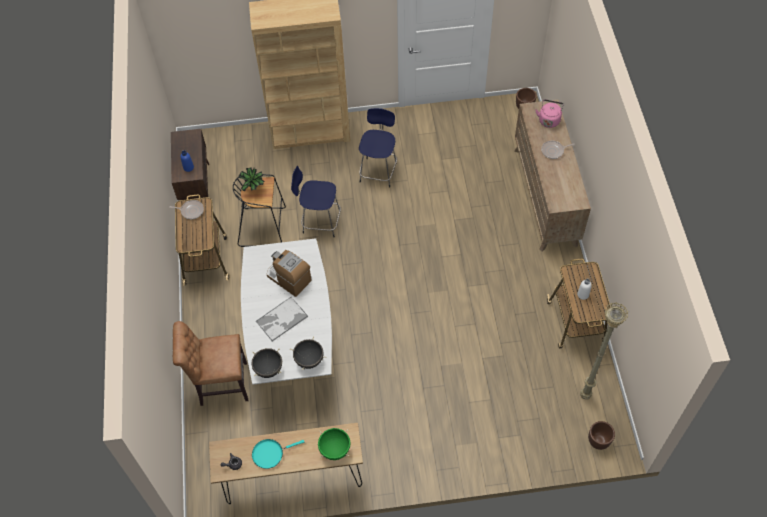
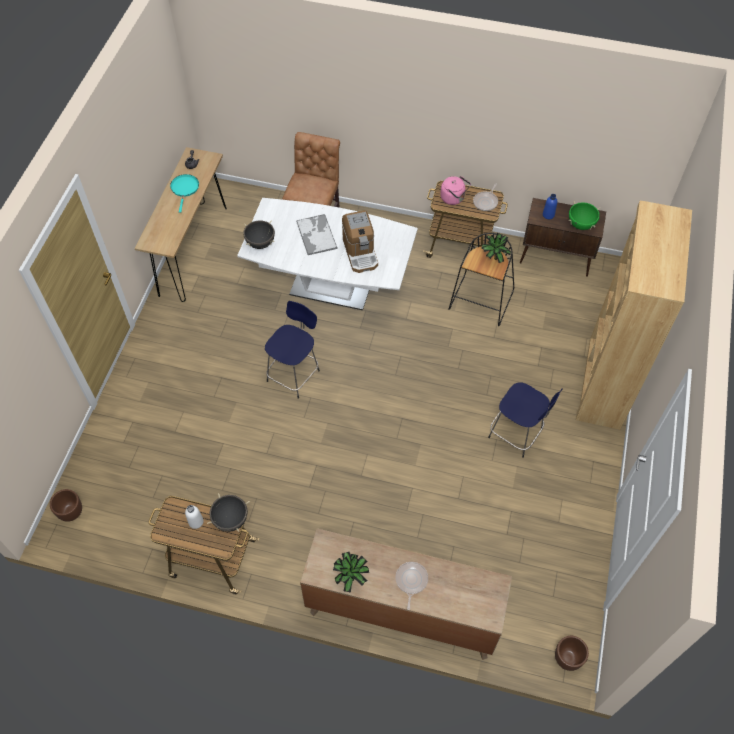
camera: 110 degrees right, 0 degrees up
black cooking pot [251,348,282,378] -> black cooking pot moved to [207,493,250,532]
coffee machine [267,250,312,297] -> coffee machine turned 105 degrees clockwise [342,210,378,273]
blue stool [291,166,341,237] -> blue stool moved to [265,301,320,399]
green cooking pot [318,428,351,460] -> green cooking pot moved to [568,201,600,230]
pink kettle [535,99,564,128] -> pink kettle moved to [440,176,471,205]
beige floor lamp [580,302,628,400] -> none
none -> potted plant [333,552,369,593]

